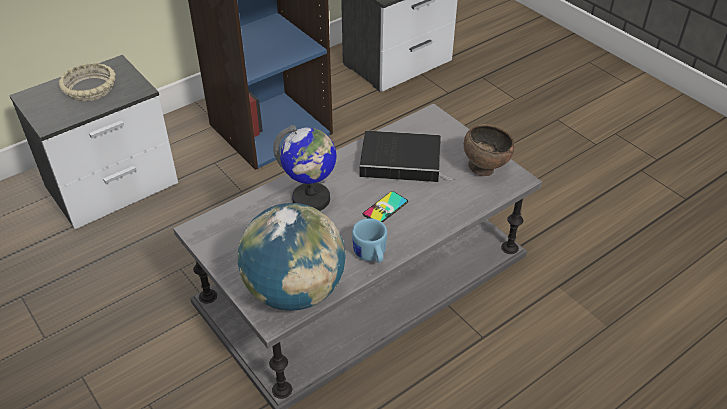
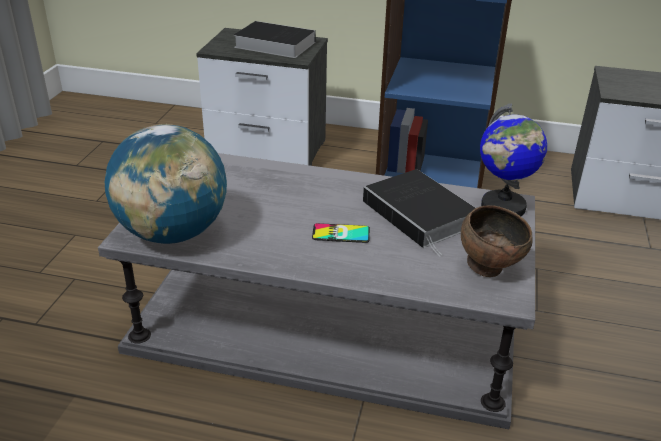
camera: 50 degrees right, 10 degrees down
beige bowl [59,63,116,101] -> book [234,21,316,58]
globe [273,125,336,211] -> globe moved to [480,103,547,216]
blue mug [352,218,387,263] -> none

